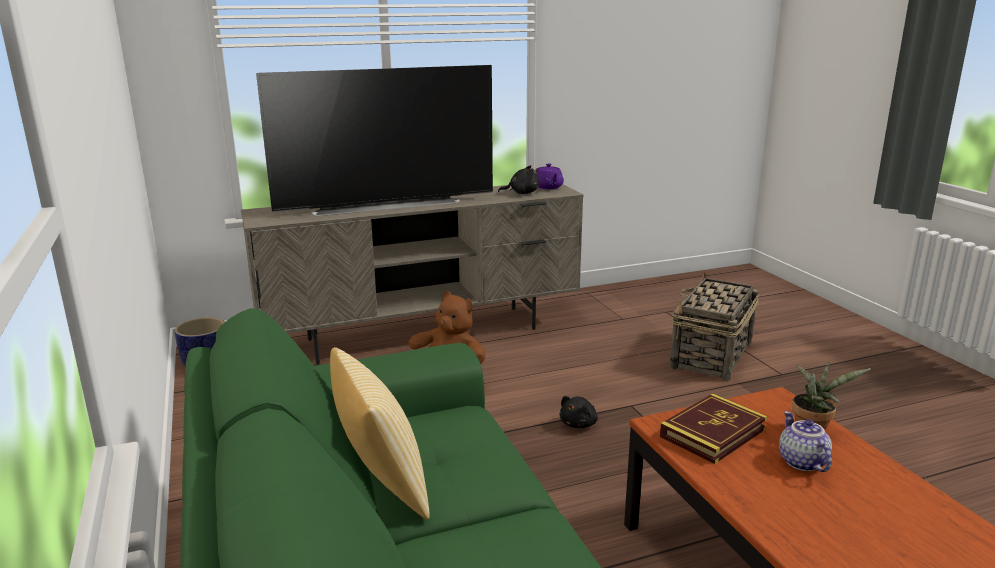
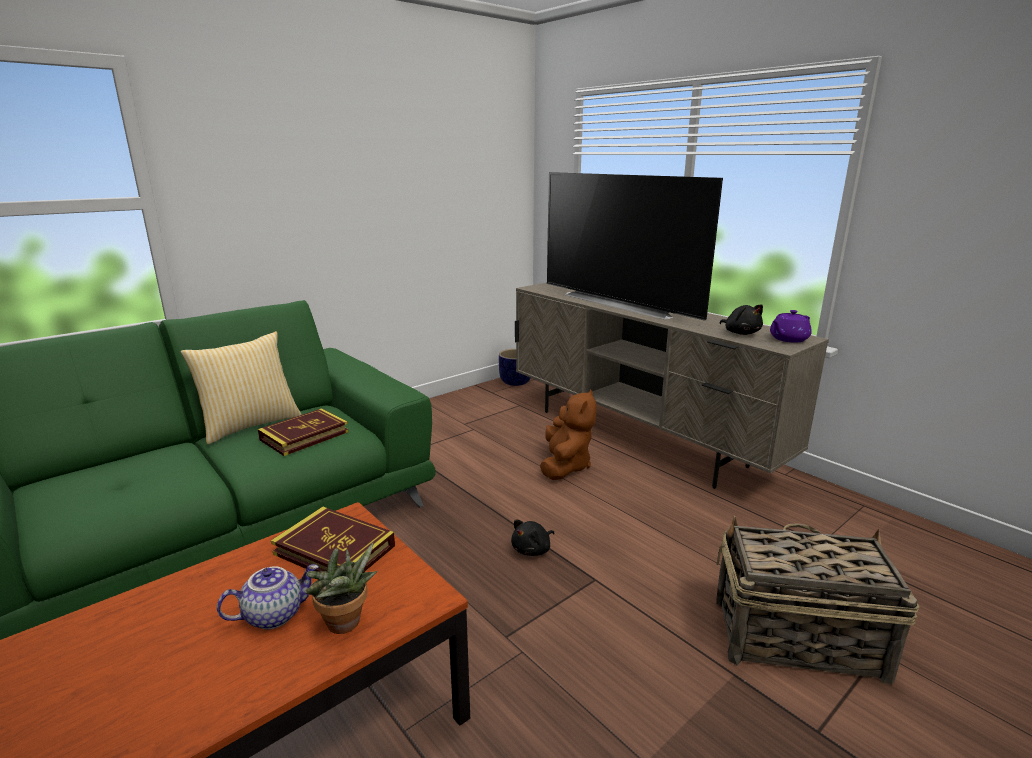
camera: 70 degrees right, 0 degrees up
black plush toy [559,396,598,428] -> black plush toy turned 60 degrees counterclockwise [511,520,555,556]
none -> book [258,408,349,456]

